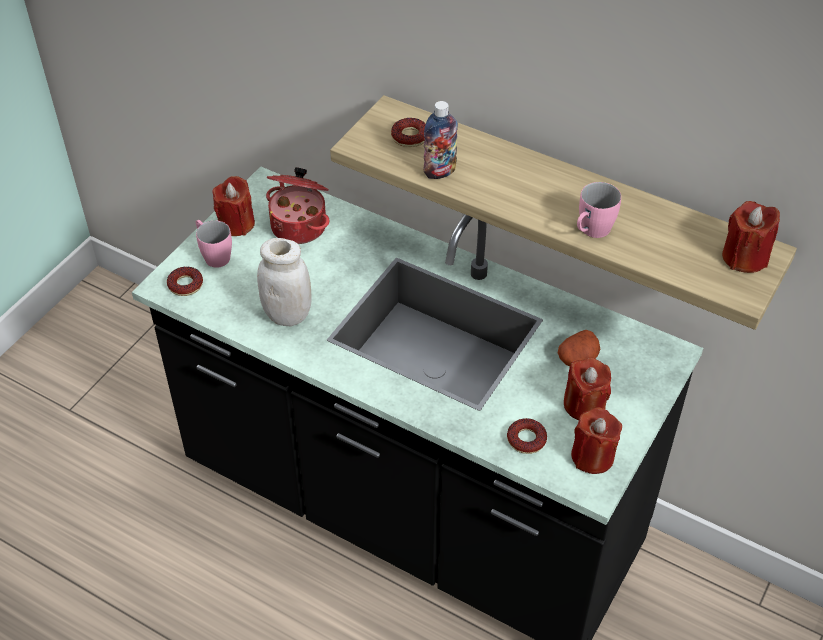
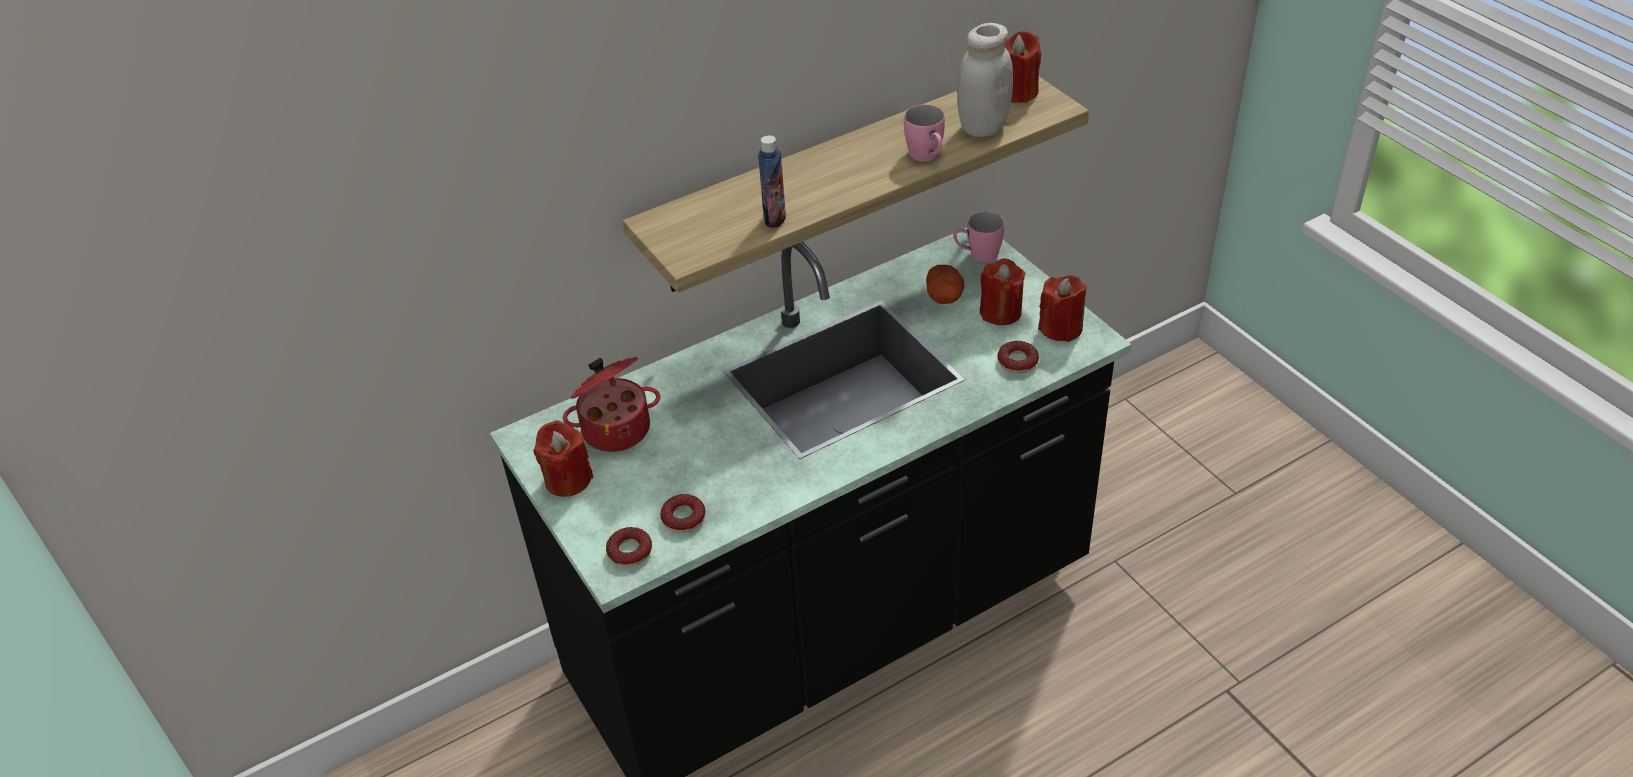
camera: 60 degrees left, 5 degrees down
pink mug [196,220,232,268] -> pink mug moved to [953,211,1004,262]
white jar [257,238,312,326] -> white jar moved to [957,23,1013,137]
donut [391,118,426,147] -> donut moved to [660,494,706,532]

